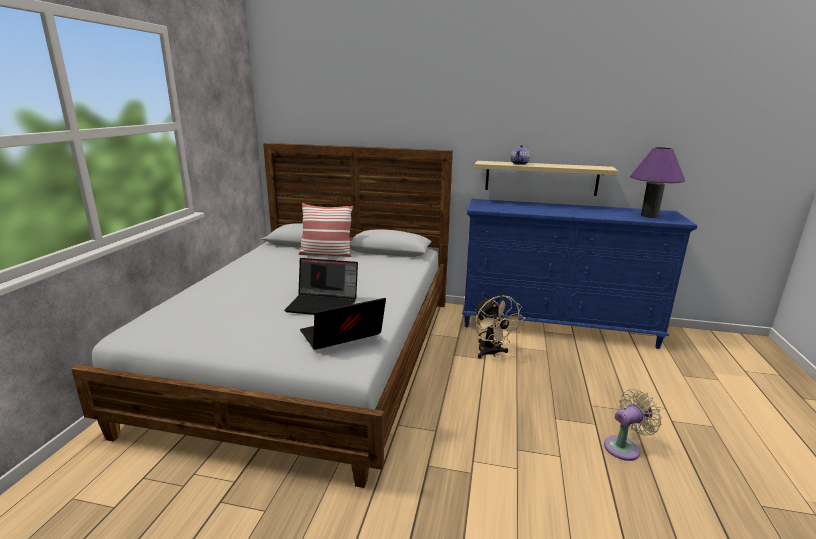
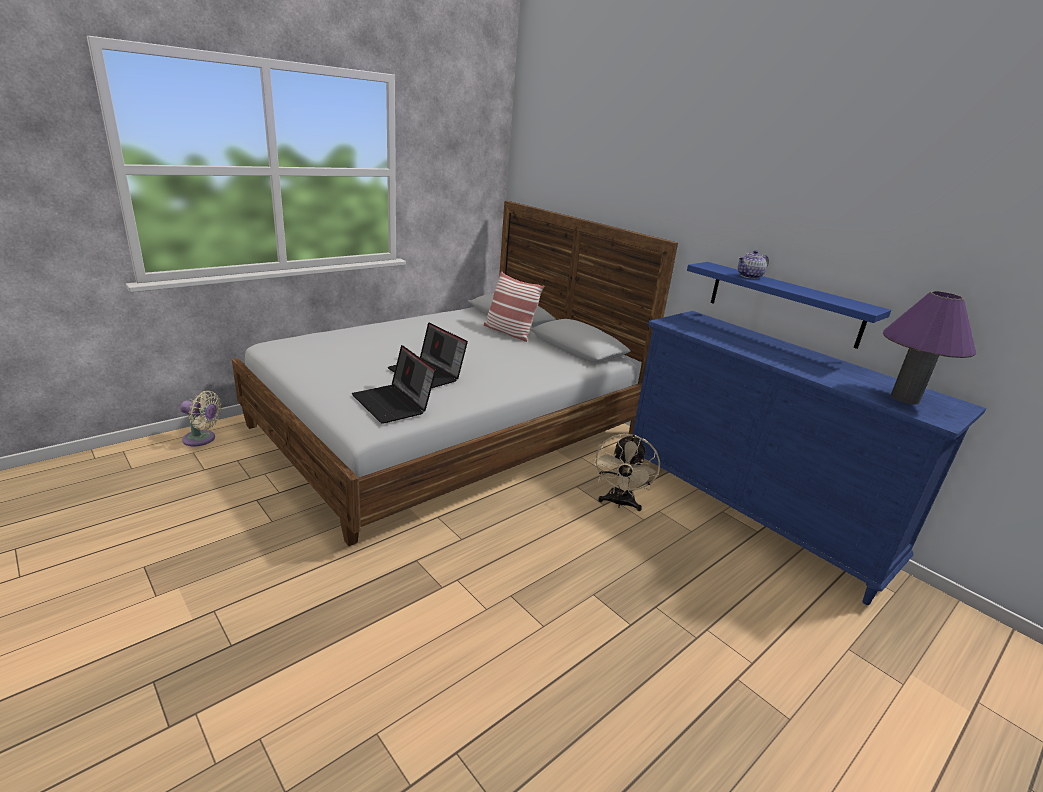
camera: 35 degrees right, 5 degrees up
laptop [300,298,386,350] -> laptop turned 135 degrees counterclockwise [352,345,436,424]
beige shelf [474,161,618,196] -> blue shelf [687,262,891,349]
beige fan [604,389,662,461] -> beige fan moved to [180,391,222,446]

